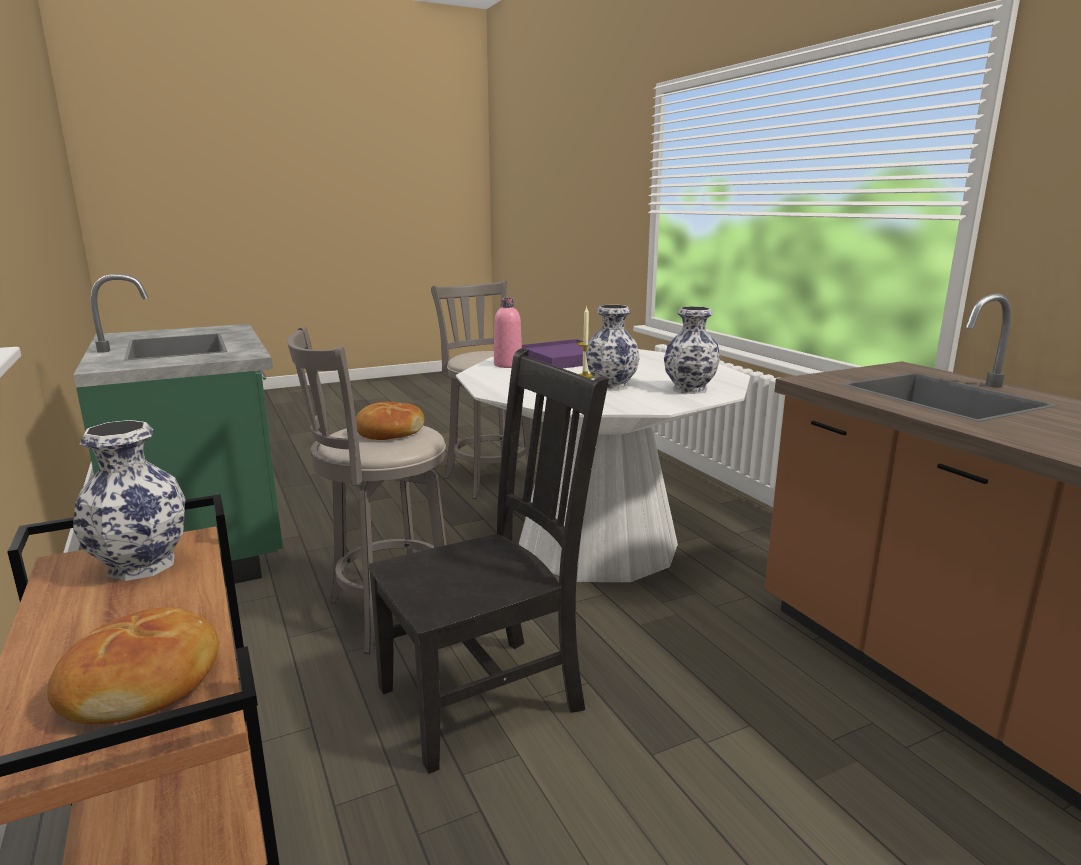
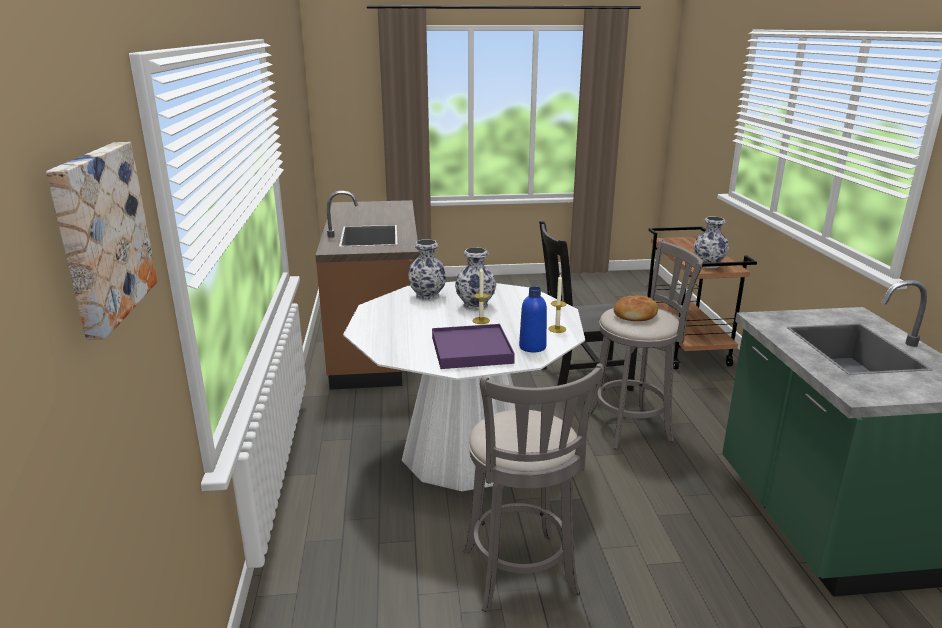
camera: 160 degrees left, 5 degrees up
bread [47,607,219,724] -> none
pink bottle [494,298,522,368] -> blue bottle [519,286,547,352]
none -> picture [46,142,157,340]
none -> candle [548,275,566,333]

